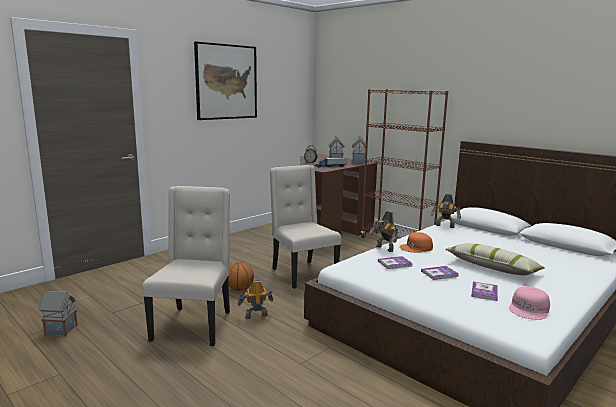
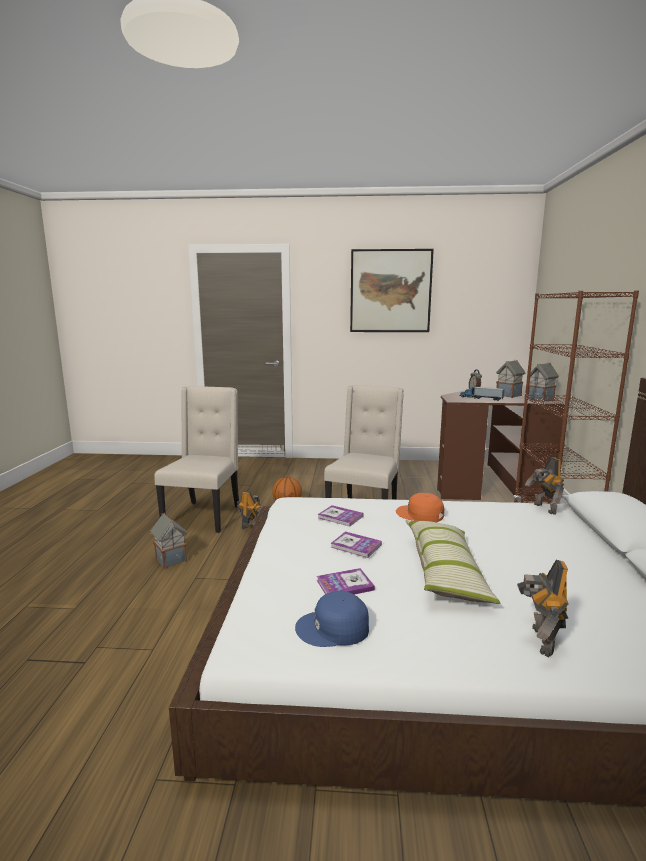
camera: 50 degrees right, 0 degrees up
toy house [39,290,78,337] -> toy house moved to [150,513,187,569]
beige chair [142,186,230,346] -> beige chair turned 45 degrees counterclockwise [154,386,239,533]
toy robot [369,211,398,252] -> toy robot moved to [517,560,569,657]
pink cap [509,286,550,320] -> blue cap [295,591,369,647]

